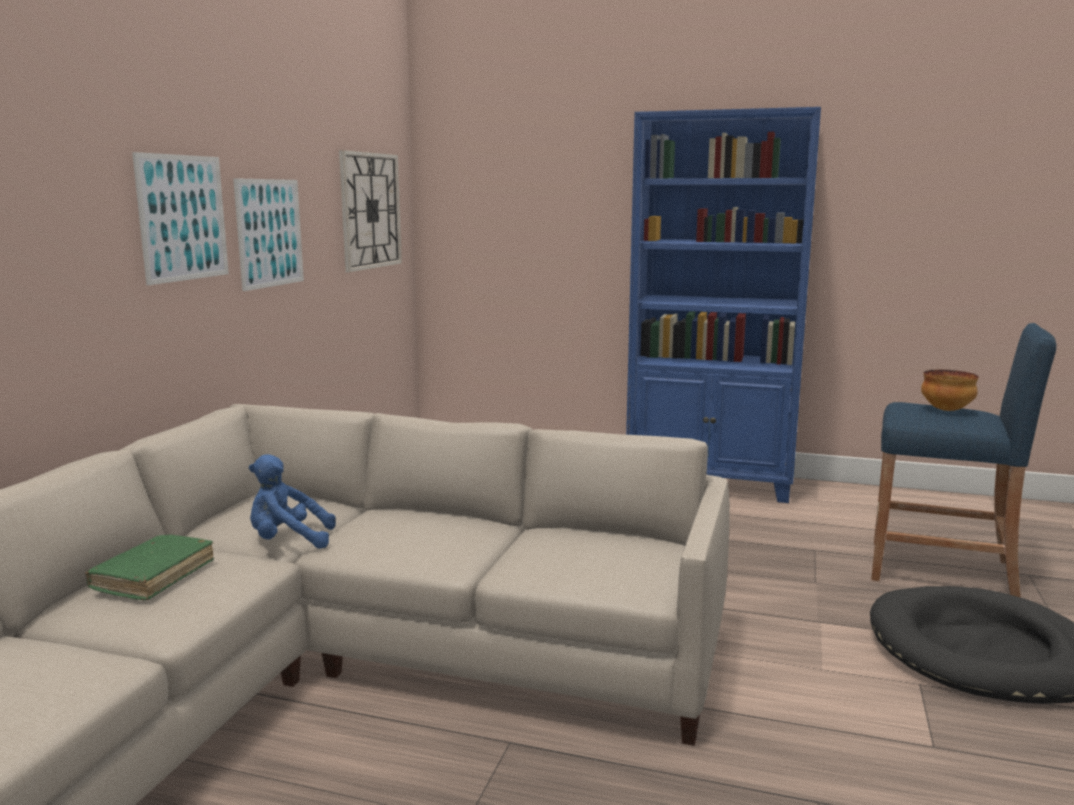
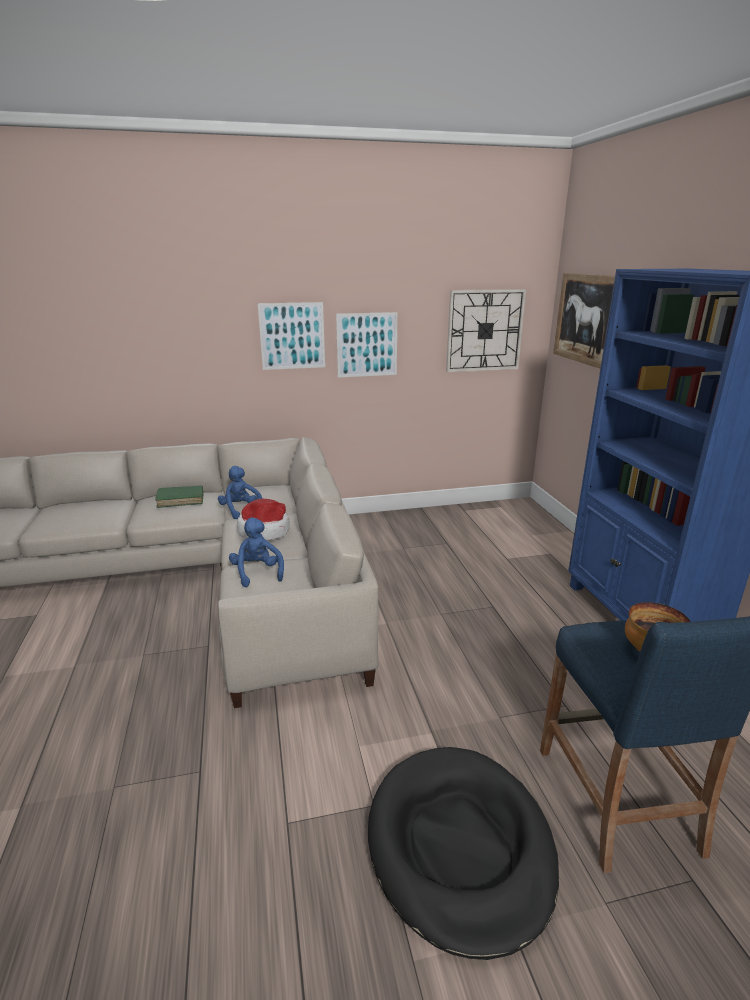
camera: 60 degrees right, 10 degrees up
none -> blue plush toy [229,517,284,587]
none -> hat [237,499,290,540]
none -> picture [553,273,615,368]

